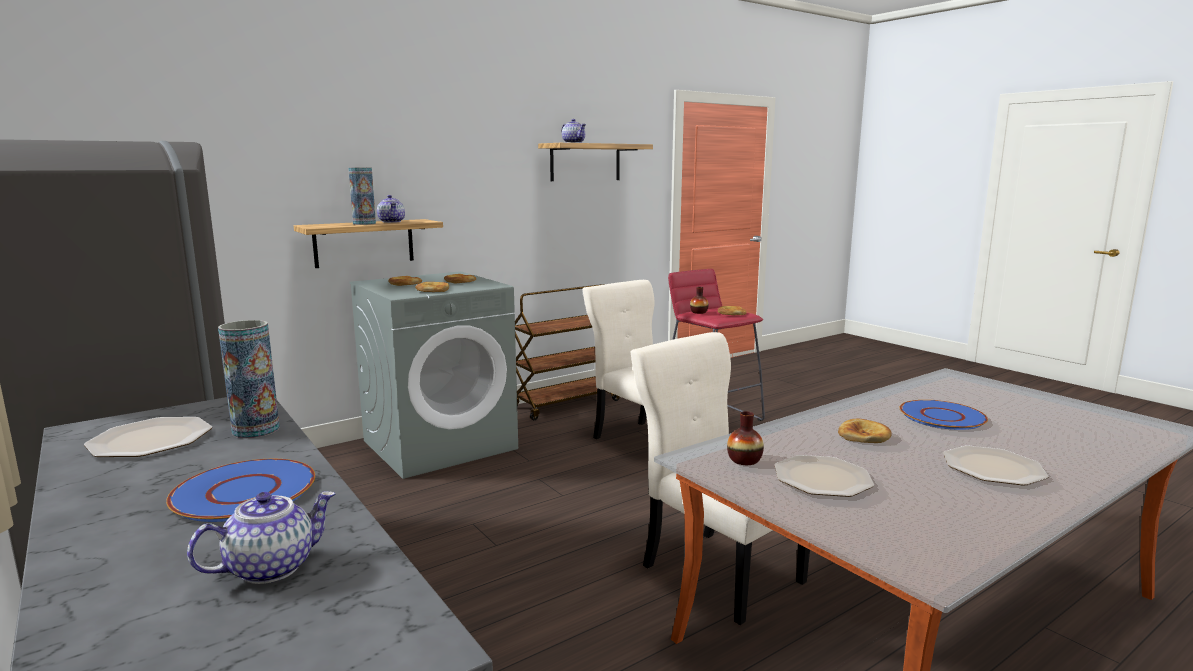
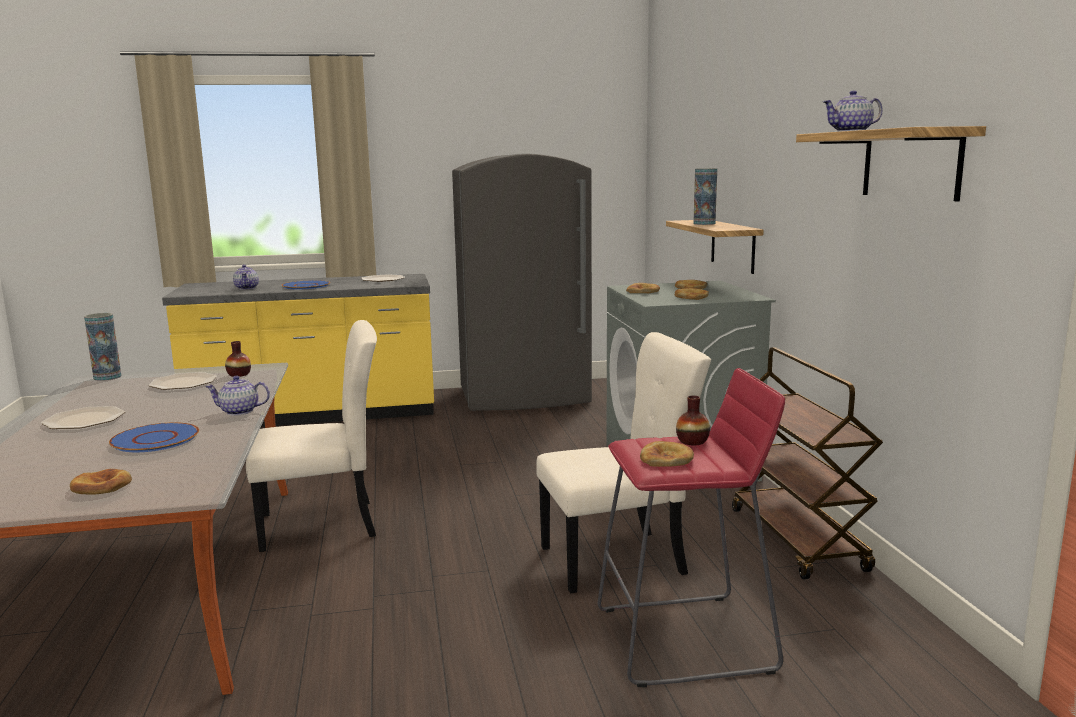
camera: 115 degrees right, 0 degrees up
vase [218,320,280,438] -> vase moved to [84,313,122,381]
teapot [377,195,405,223] -> teapot moved to [205,376,270,416]
bread [838,419,892,443] -> bread moved to [70,469,132,495]

